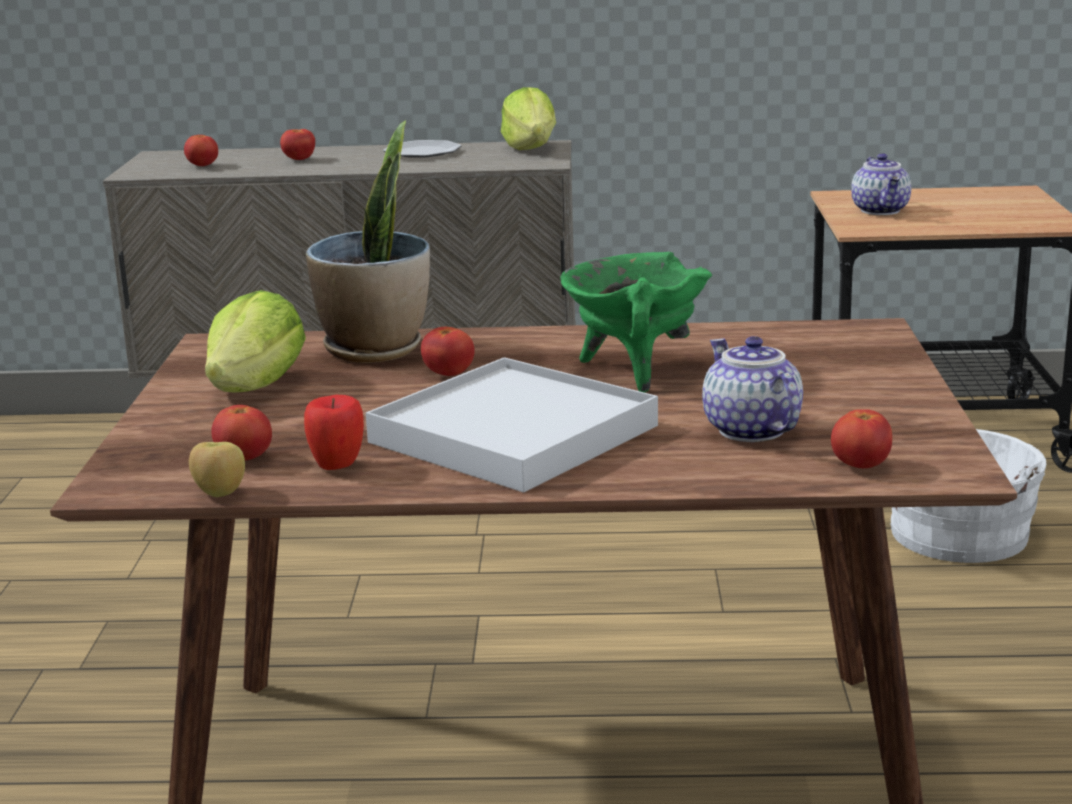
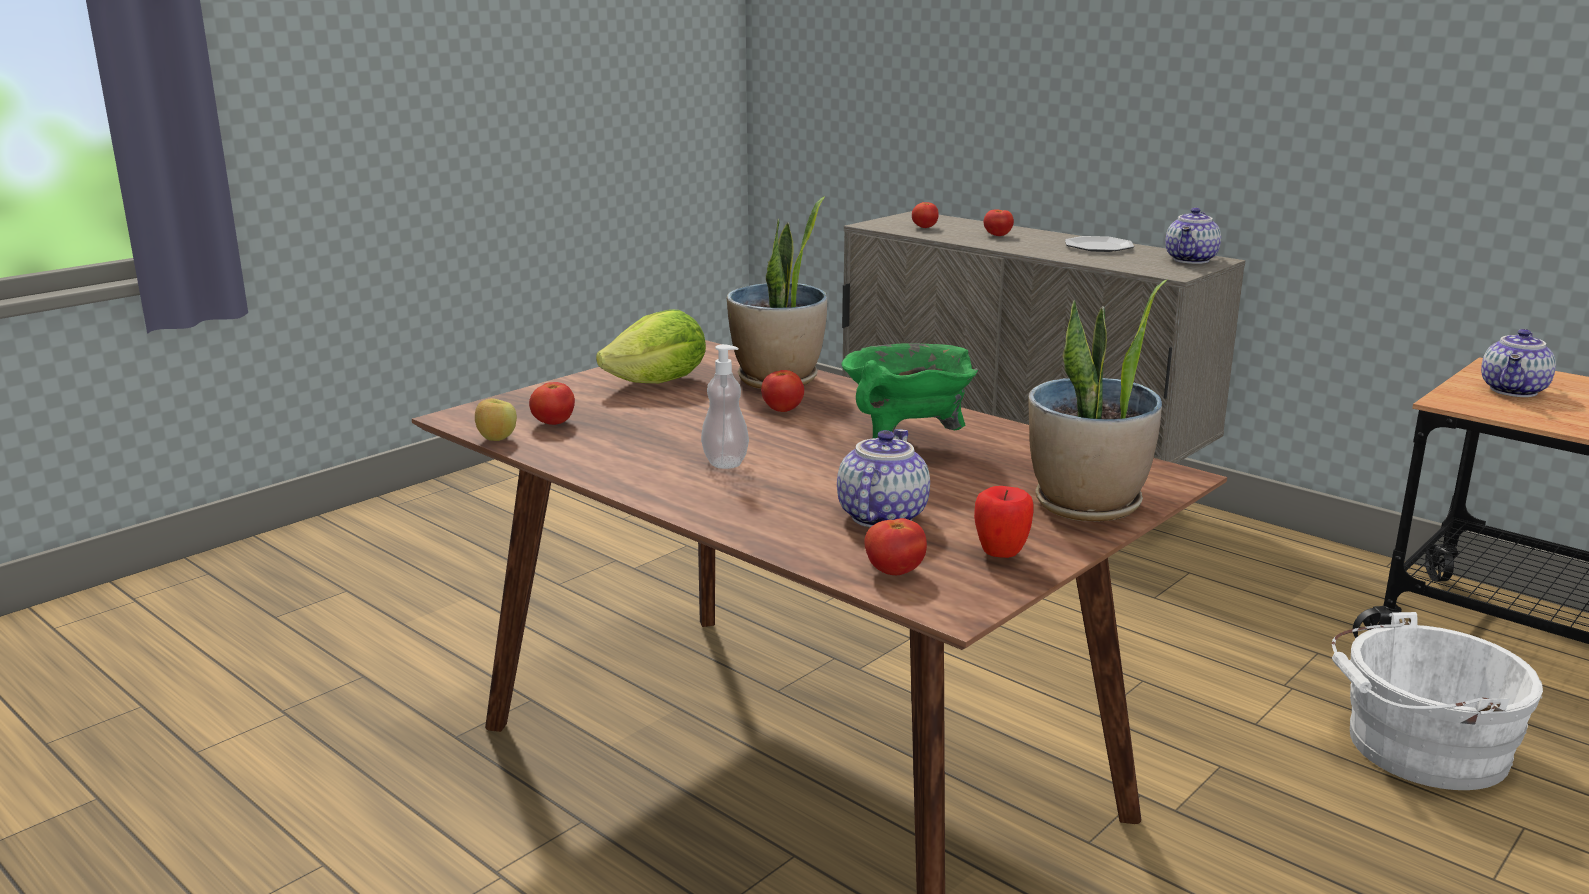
camera: 40 degrees right, 0 degrees up
apple [304,395,364,470] -> apple moved to [974,486,1034,558]
white tray [366,357,658,492] -> soap dispenser [701,344,749,469]
lettuce [501,87,556,150] -> teapot [1165,207,1221,264]
none -> potted plant [1028,279,1168,522]

